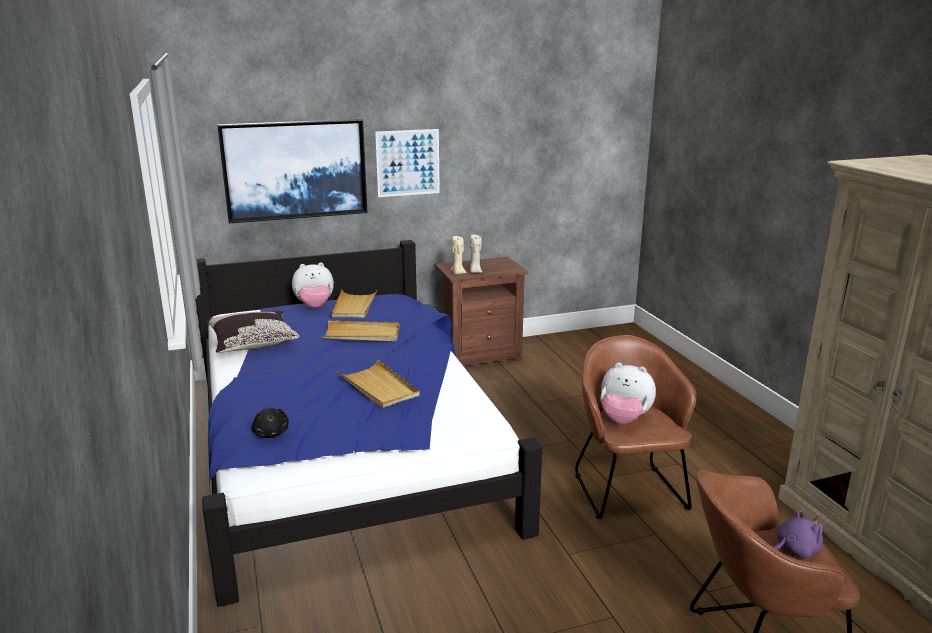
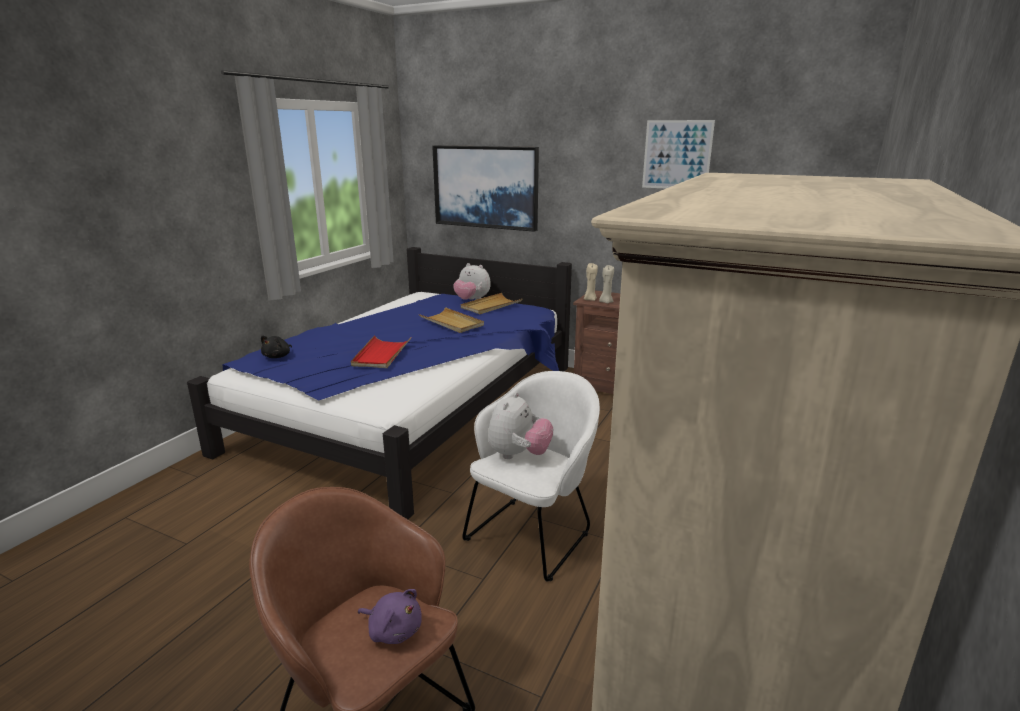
camera: 45 degrees right, 0 degrees up
pillow [207,311,299,353] -> none
beige tray [337,360,420,408] -> red tray [351,335,411,368]
picture [375,129,440,197] -> picture moved to [642,120,715,188]
brown armchair [575,335,696,519] -> white armchair [462,371,600,582]
plush toy [600,363,656,424] -> plush toy turned 135 degrees counterclockwise [488,392,553,459]

